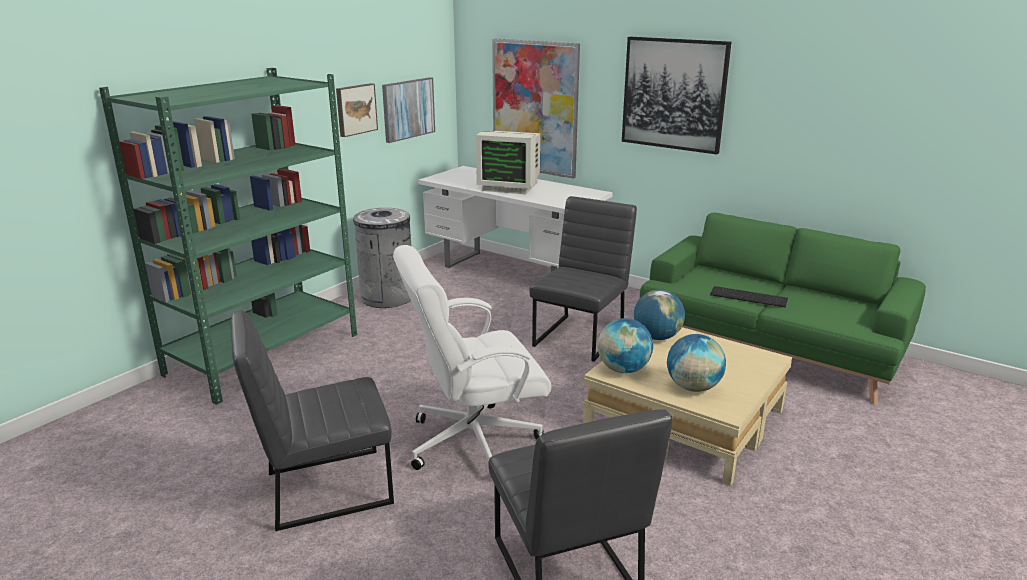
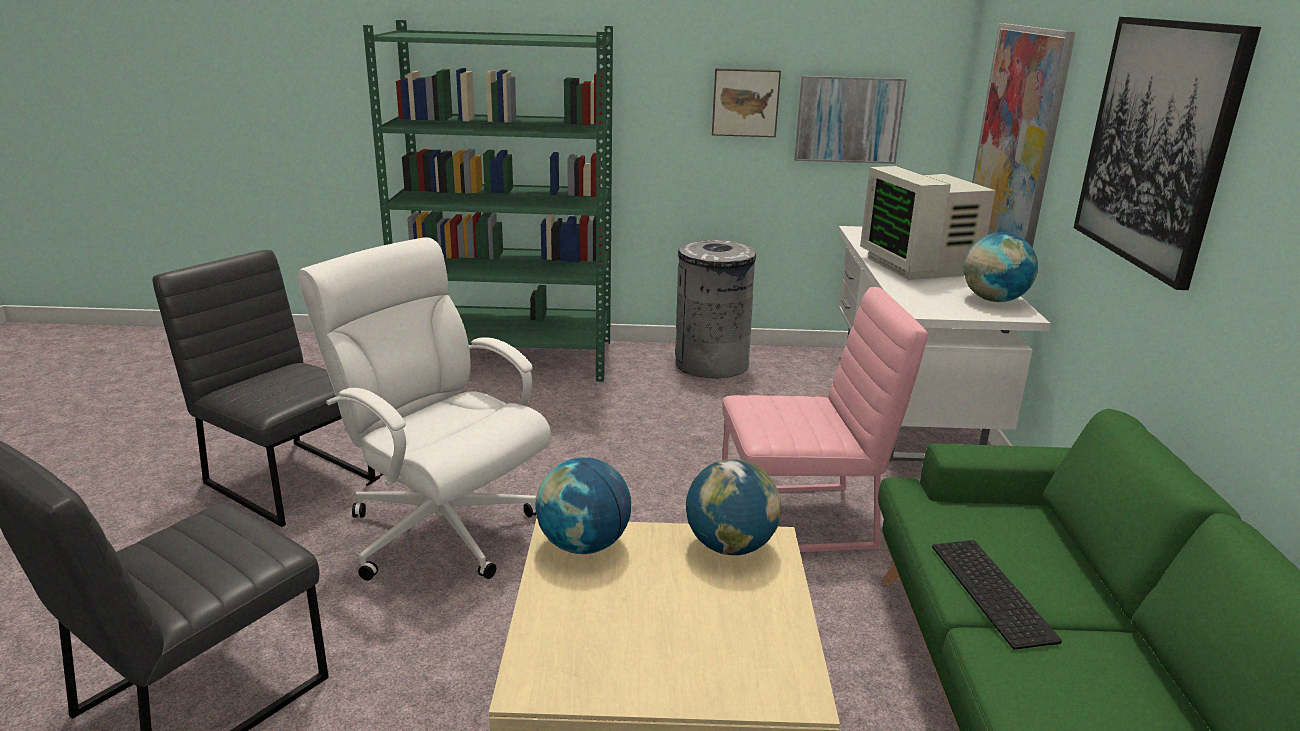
camera: 55 degrees right, 0 degrees up
grey chair [529,196,637,362] -> pink chair [722,287,928,552]
globe [667,334,726,392] -> globe moved to [964,232,1038,302]

